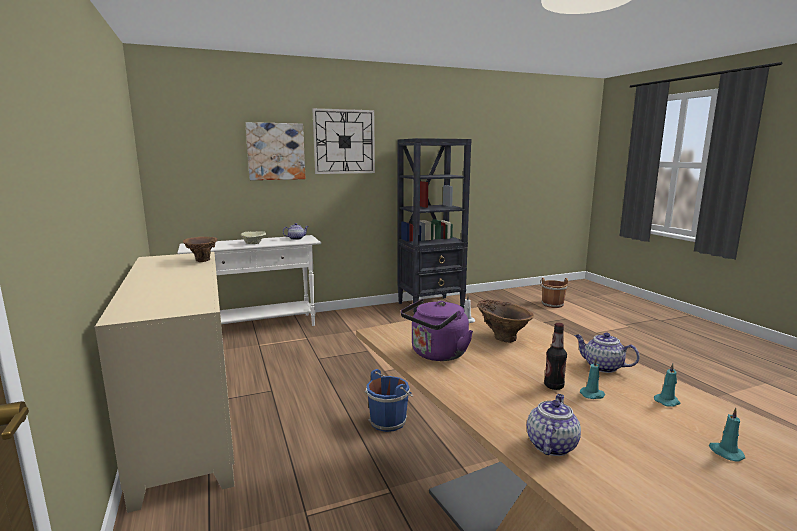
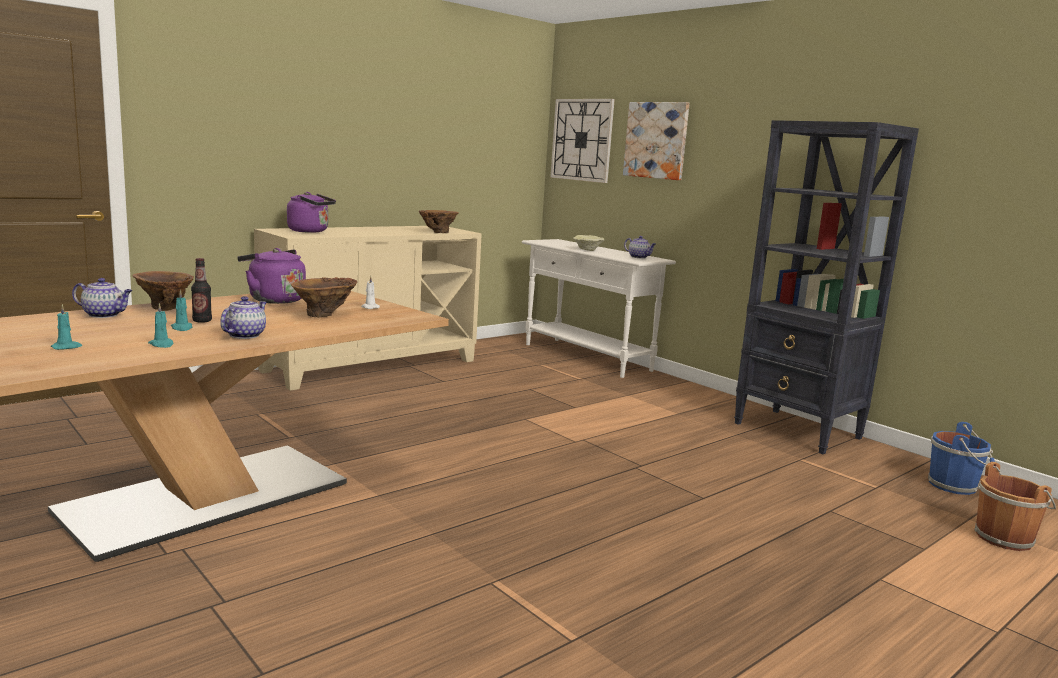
camera: 70 degrees right, 0 degrees up
wall clock [312,108,375,174] -> wall clock moved to [550,99,615,183]
blue bucket [365,369,413,432] -> blue bucket moved to [928,422,995,495]
none -> brown vase [132,271,194,311]
none -> purple kettle [287,192,336,233]

